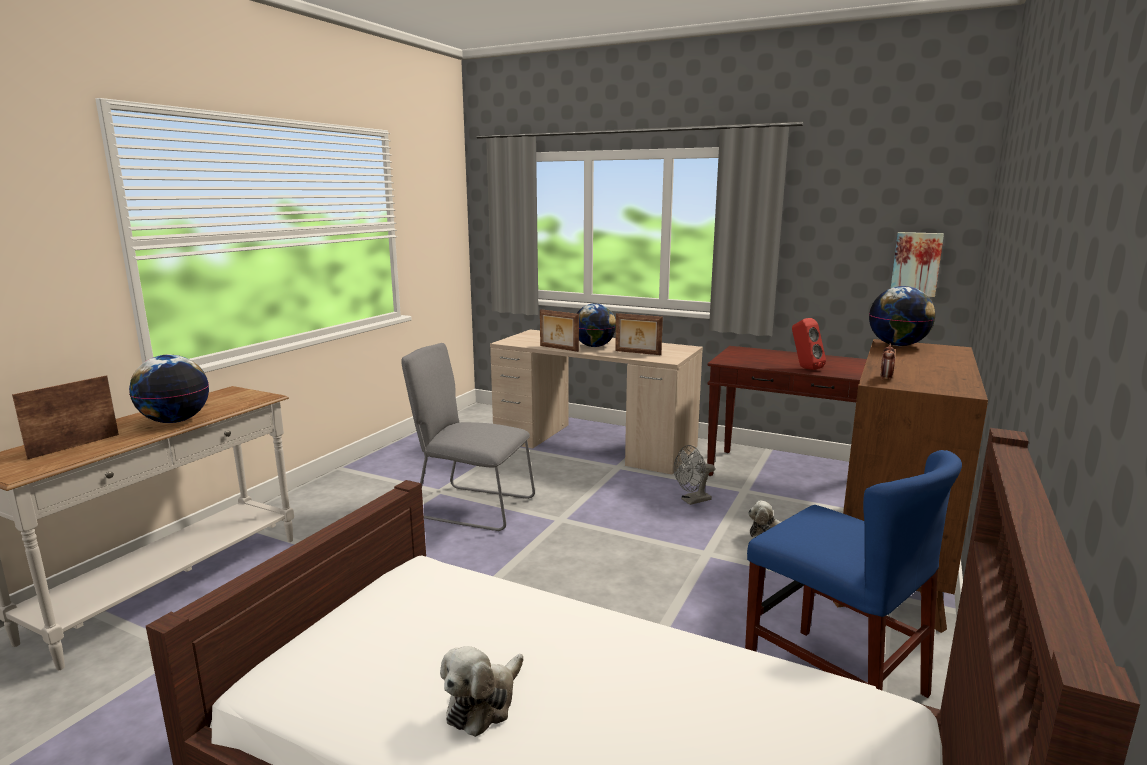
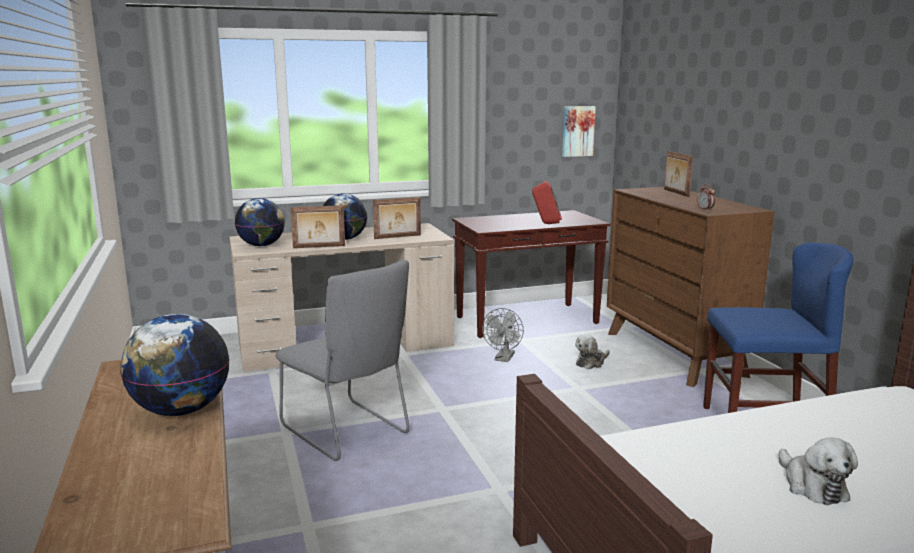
camera: 45 degrees left, 0 degrees up
picture frame [12,375,119,459] -> picture frame moved to [664,151,693,197]
grey chair [401,343,535,531] -> grey chair turned 105 degrees counterclockwise [275,260,410,461]
globe [869,286,935,346] -> globe moved to [235,198,285,246]

